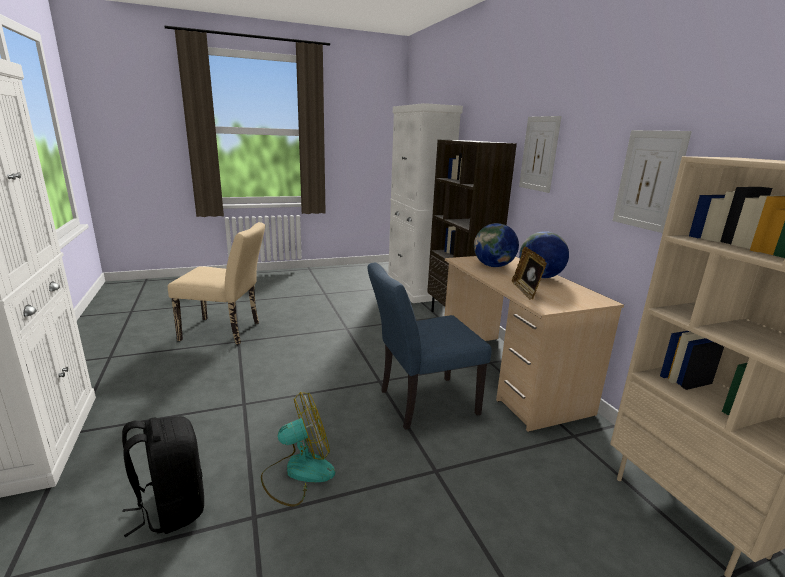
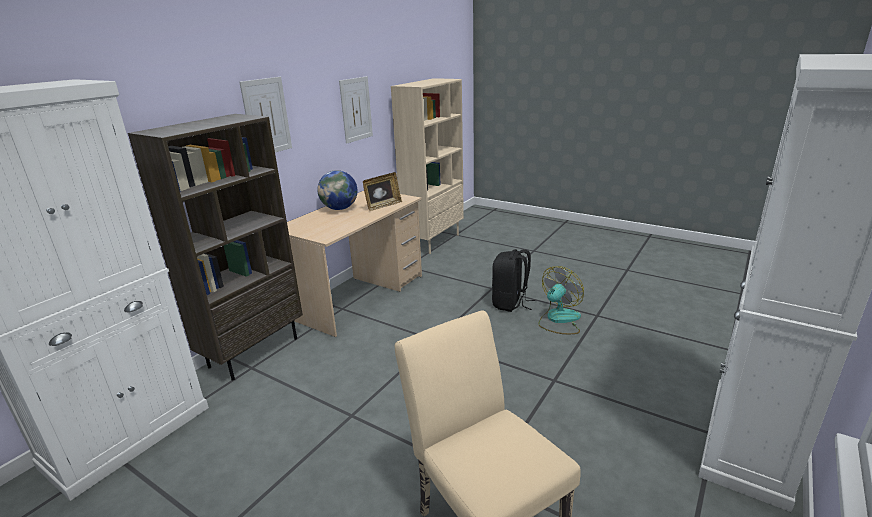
camera: 125 degrees left, 5 degrees up
black backpack [122,416,204,537] -> black backpack moved to [492,249,535,312]
fan [261,392,335,507] -> fan turned 105 degrees clockwise [539,266,584,334]
blue chair [367,262,492,430] -> none
globe [474,223,519,267] -> none

